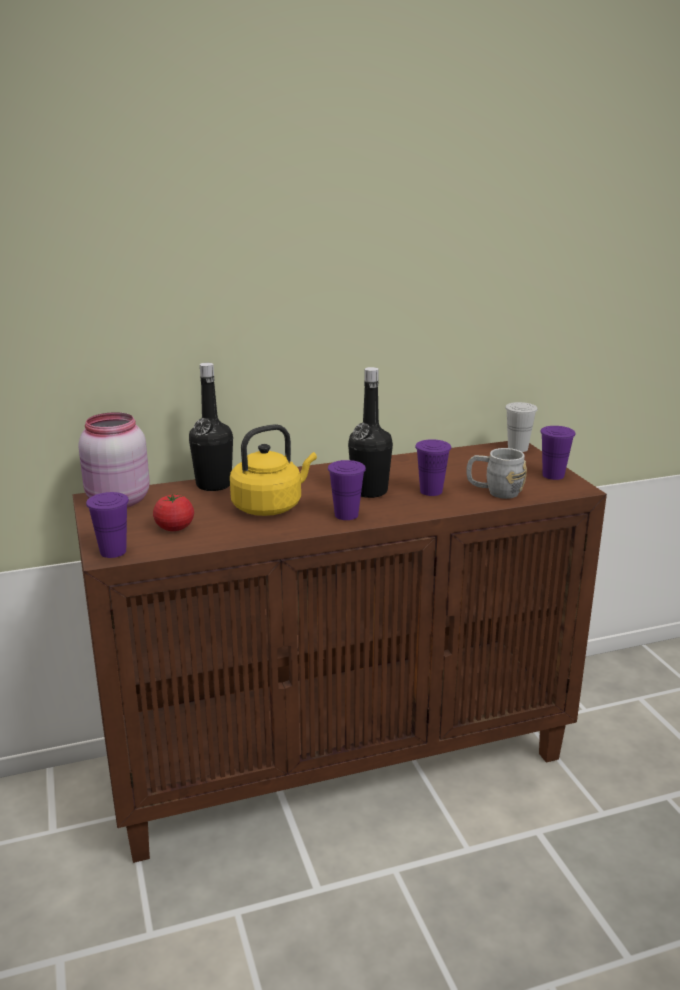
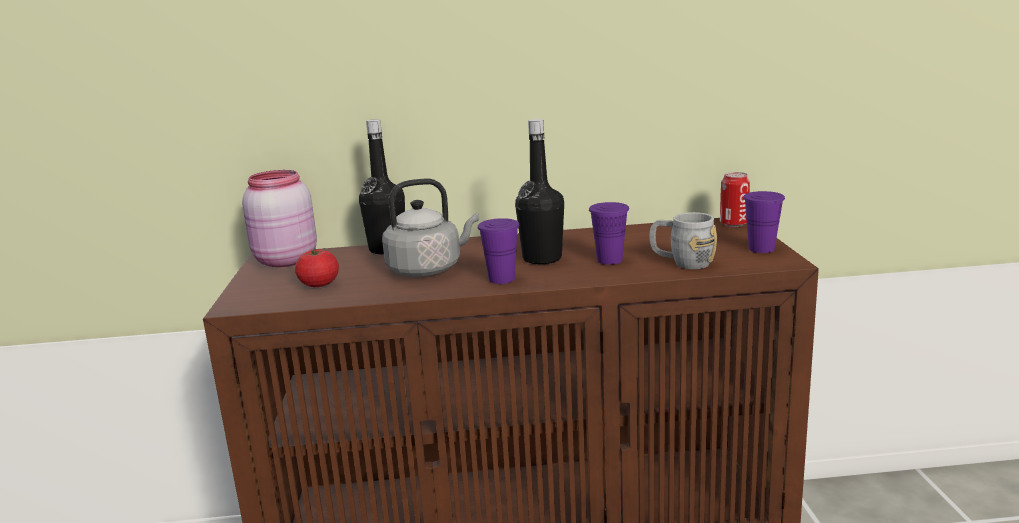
camera: 15 degrees right, 5 degrees down
purple cup [86,492,129,558] -> none
yellow kettle [230,424,317,516] -> grey kettle [382,179,479,276]
white cup [505,402,538,452] -> can [720,172,750,227]

